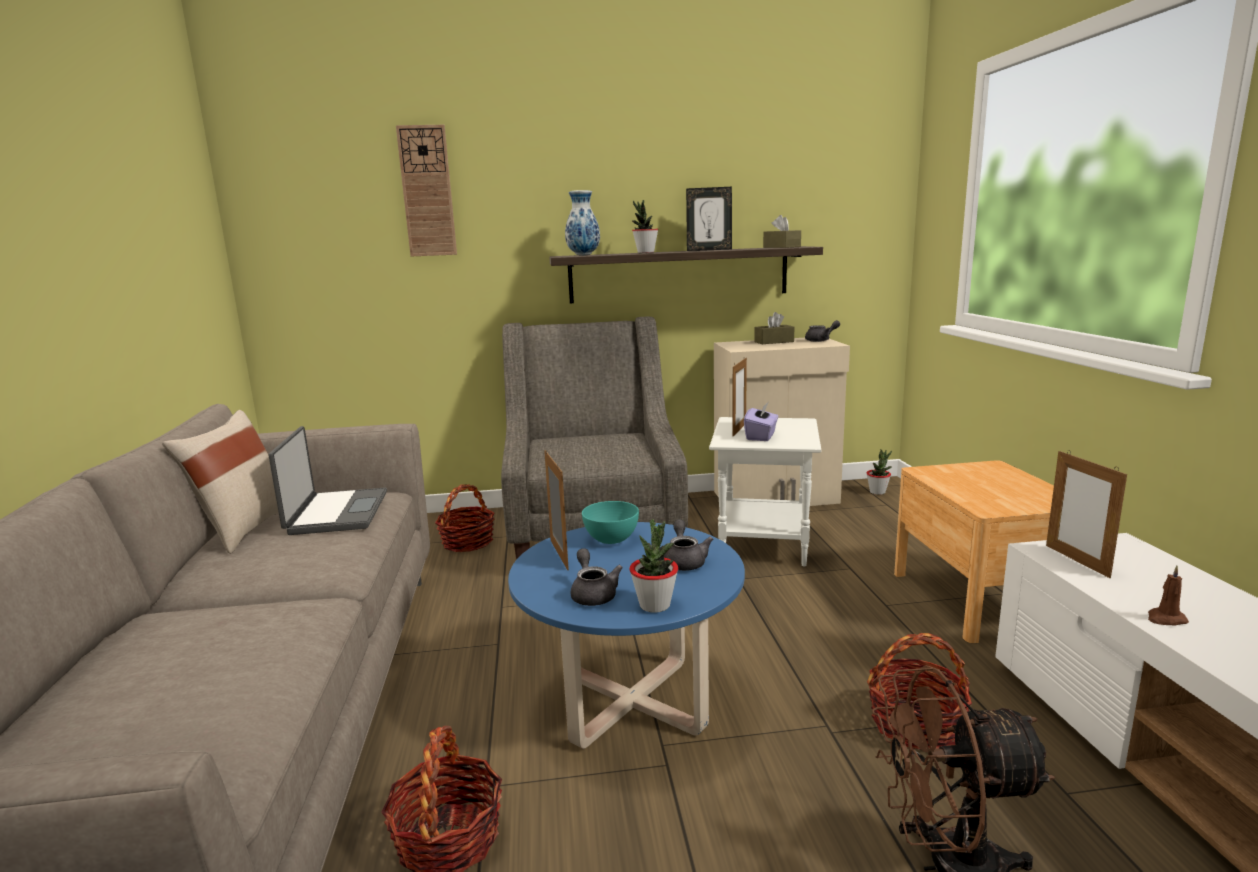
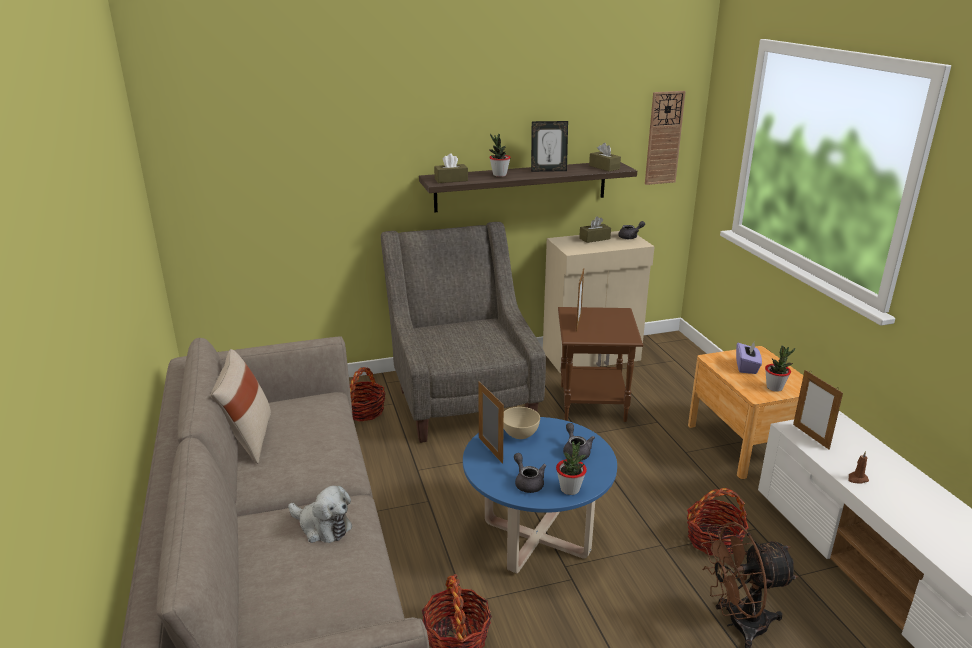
camera: 10 degrees left, 10 degrees up
laptop [268,426,387,535] -> none
wall clock [396,125,457,256] -> wall clock moved to [645,91,686,185]
vase [565,190,600,255] -> brown tissue box [434,153,468,183]
turquoise bowl [582,501,639,544] -> beige bowl [504,407,540,439]
white side table [709,417,821,567] -> brown side table [558,307,643,422]
purple tissue box [744,402,778,441] -> purple tissue box moved to [736,342,762,374]
potted plant [867,450,892,495] -> potted plant moved to [765,346,795,392]
none -> plush toy [288,486,352,543]

